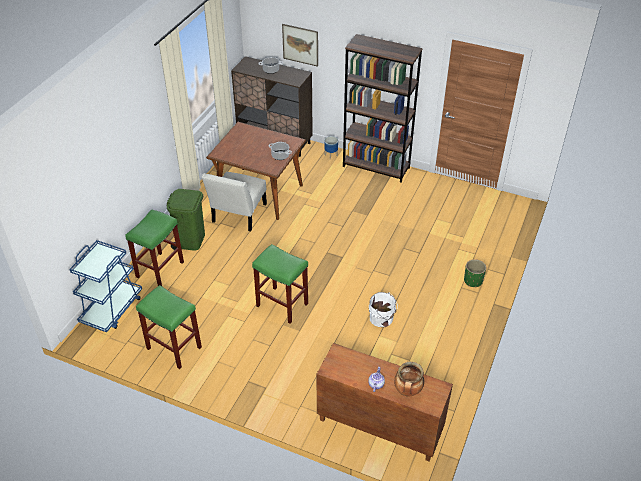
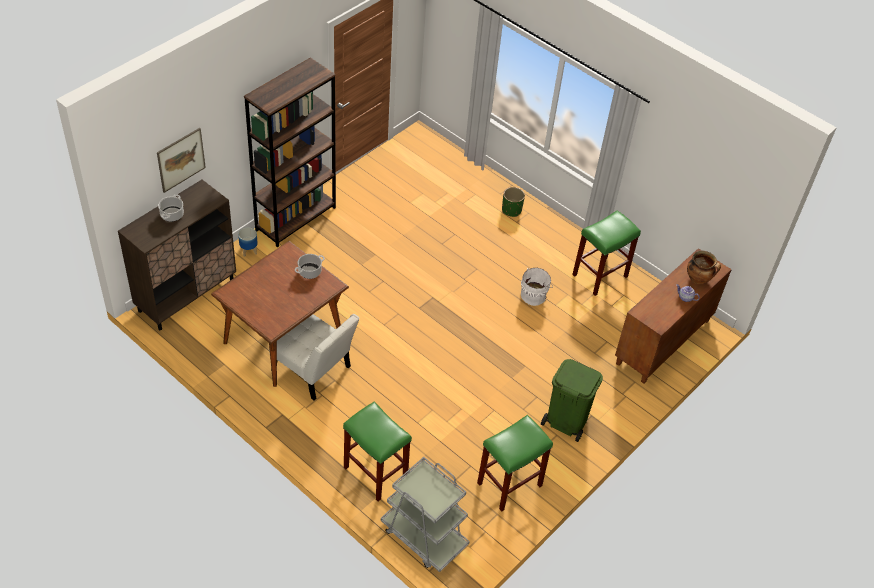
camera: 75 degrees left, 5 degrees up
blue cart [69,240,142,332] -> grey cart [381,457,470,572]
green trash can [167,189,205,251] -> green trash can moved to [541,359,603,442]
green stool [252,244,308,324] -> green stool moved to [572,210,641,296]

